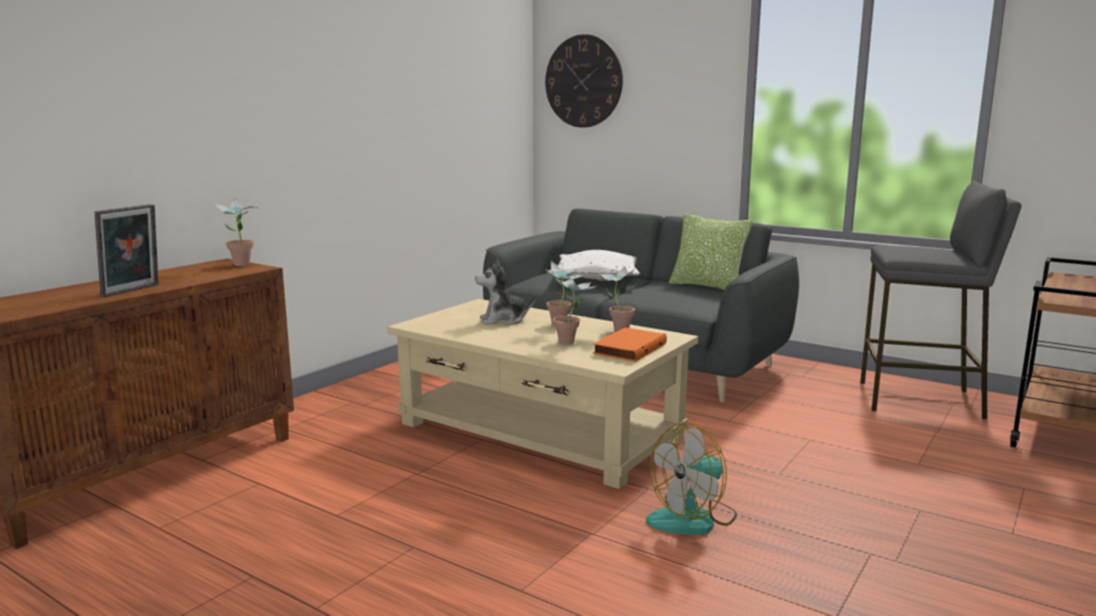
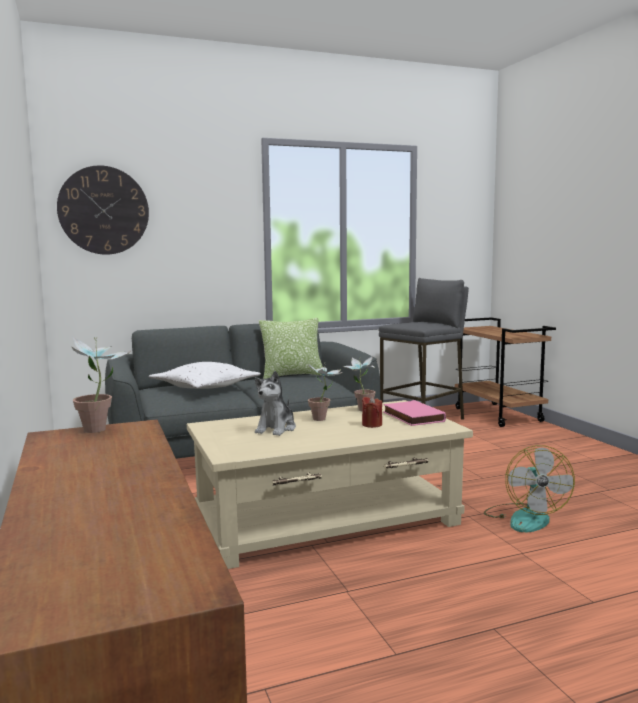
camera: 55 degrees left, 5 degrees down
picture frame [94,204,159,297] -> none
potted plant [553,275,596,344] -> red candle [362,396,382,428]
orange book [593,327,667,362] -> pink book [383,400,446,426]

